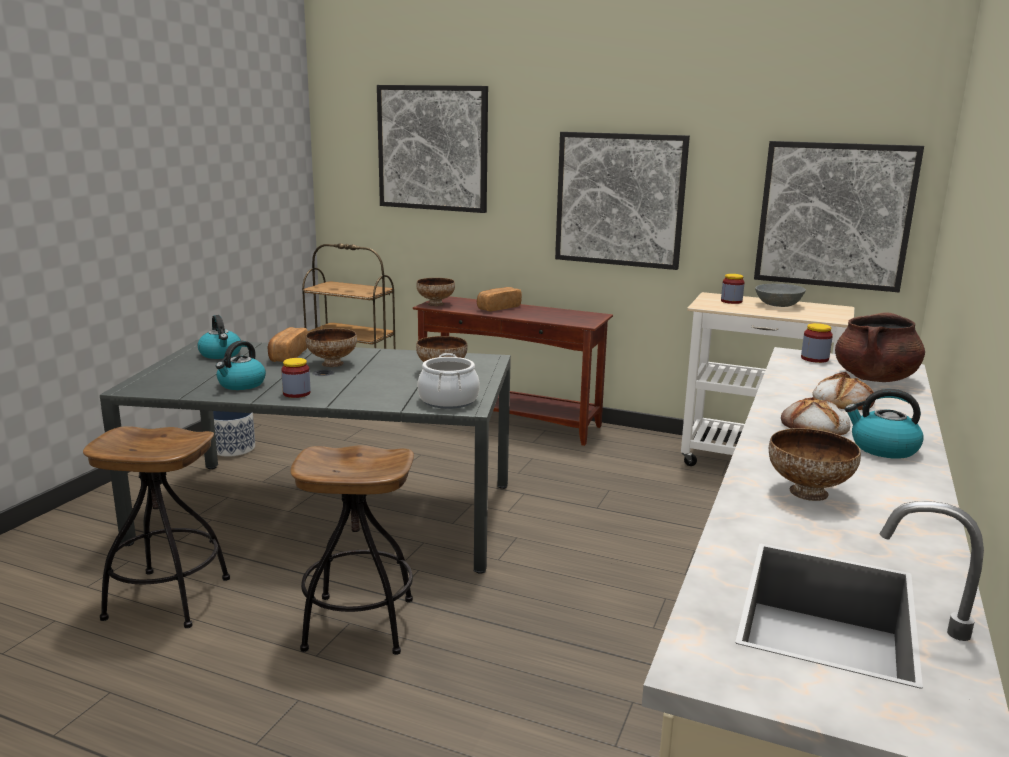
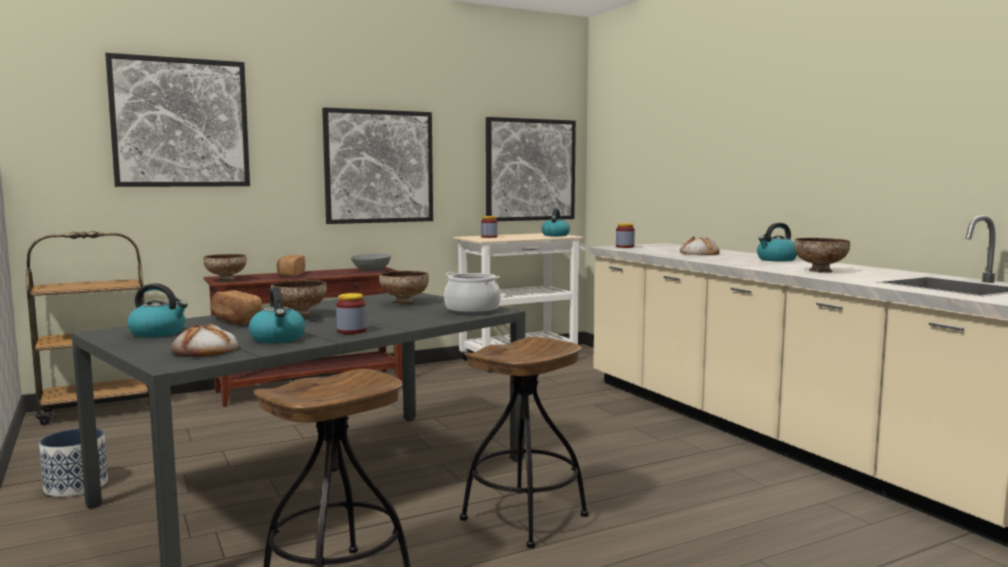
camera: 50 degrees left, 10 degrees down
grey bowl [755,284,806,307] -> grey bowl moved to [351,254,391,271]
bread [781,397,850,435] -> bread moved to [171,323,238,357]
brown cooking pot [835,312,925,382] -> none
none -> kettle [542,208,570,236]

